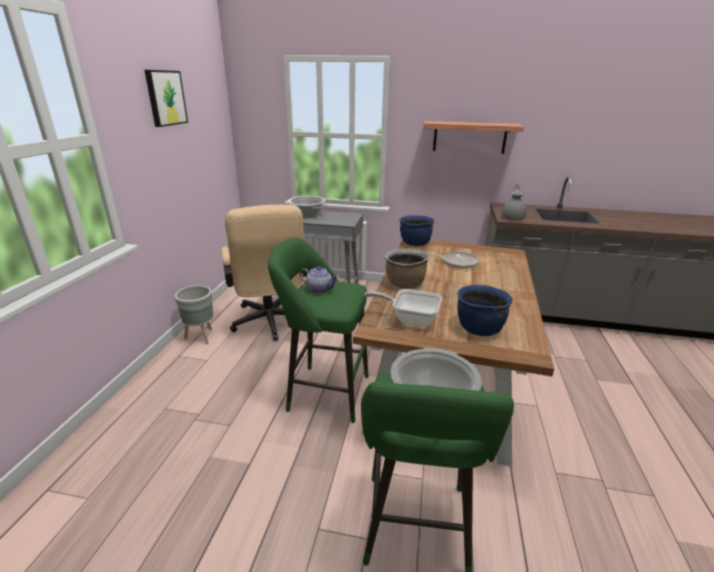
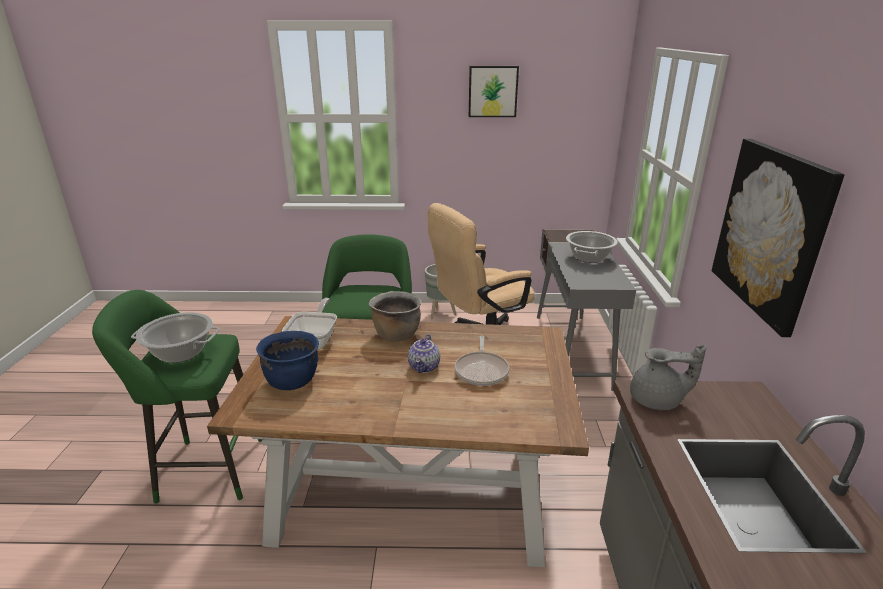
camera: 80 degrees right, 0 degrees up
teapot [300,266,339,293] -> teapot moved to [408,334,440,373]
blue cooking pot [399,215,434,246] -> none
shelf [423,121,524,154] -> picture [712,139,844,337]

